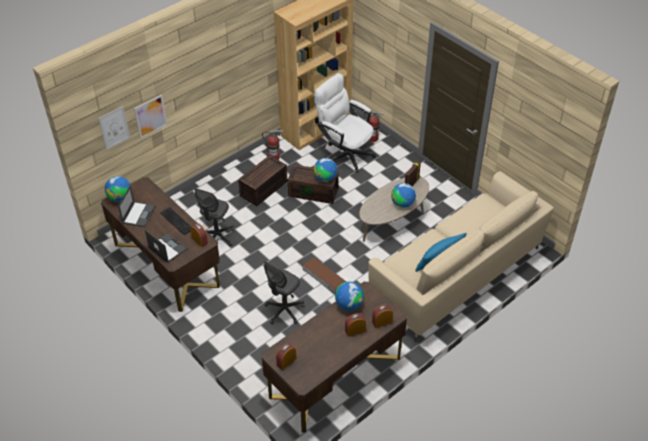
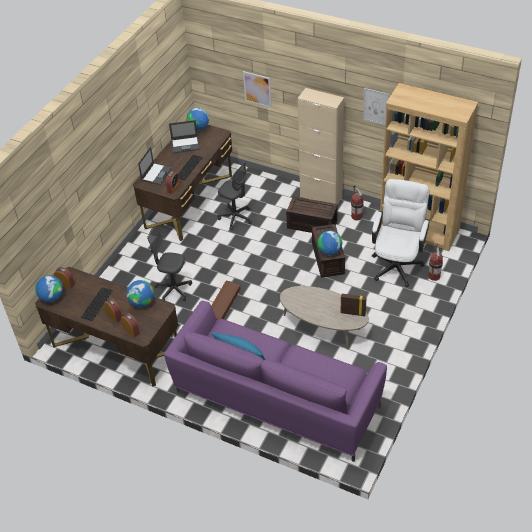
camera: 70 degrees right, 0 degrees up
picture [98,106,130,150] -> picture moved to [363,88,390,126]
grey office chair [194,188,235,246] -> grey office chair turned 150 degrees counterclockwise [217,161,252,230]
beige sofa [368,171,554,343] -> purple sofa [164,301,387,462]
globe [391,183,416,208] -> globe moved to [35,275,63,302]
none -> keyboard [81,287,113,321]
none -> beige cabinet [298,88,344,204]

